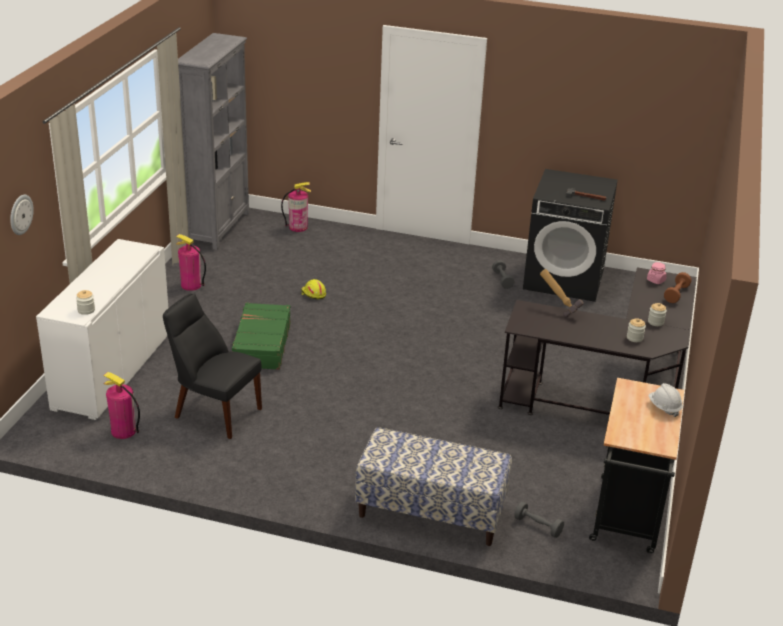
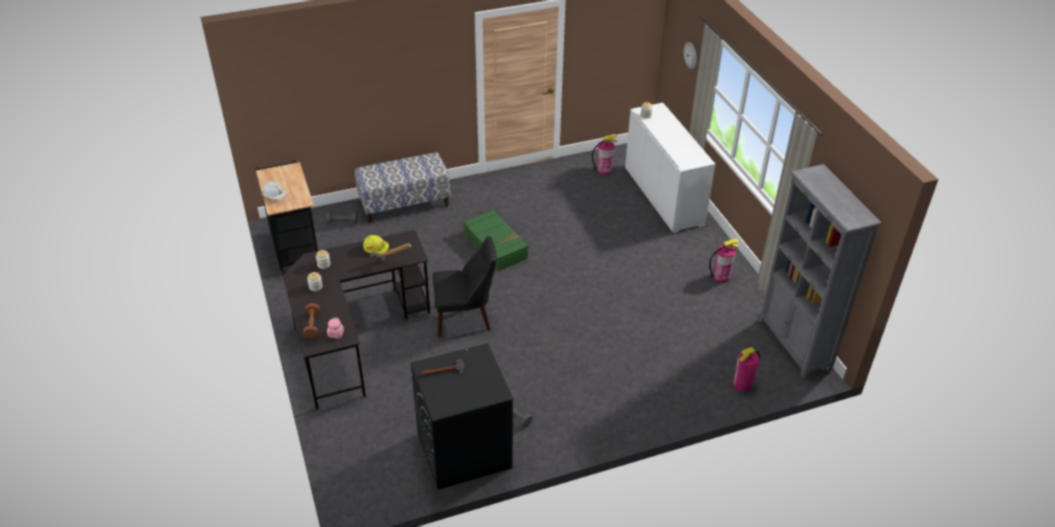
camera: 145 degrees right, 10 degrees up
black chair [163,293,262,439] -> black chair moved to [433,236,497,337]
green suitcase [232,302,291,370] -> green suitcase moved to [463,210,529,271]
yellow hard hat [301,279,326,299] -> yellow hard hat moved to [363,235,389,254]

